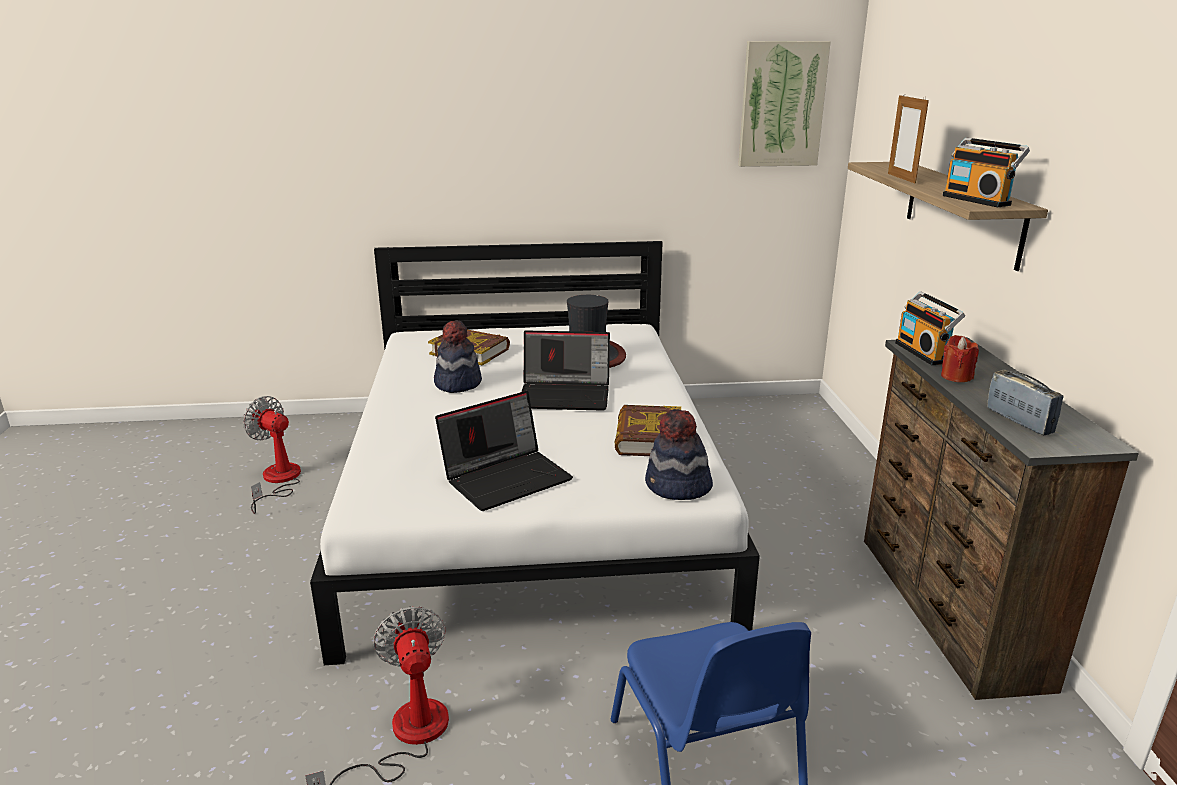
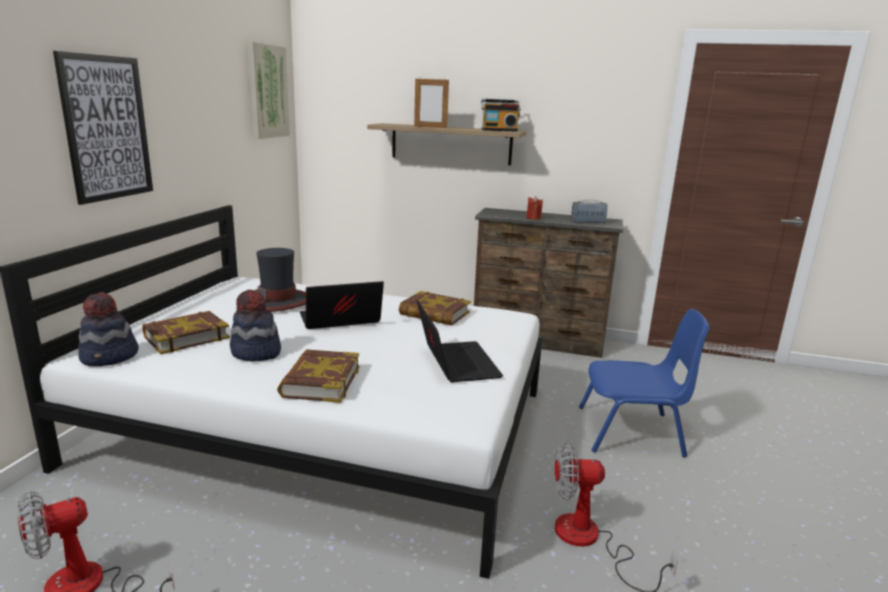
camera: 70 degrees left, 5 degrees down
laptop [521,330,610,411] -> laptop turned 135 degrees counterclockwise [300,281,384,329]
hat [645,409,713,500] -> hat moved to [78,292,138,366]
radio [895,291,965,365] -> none
none -> picture [53,51,153,205]
none -> book [277,349,359,403]

